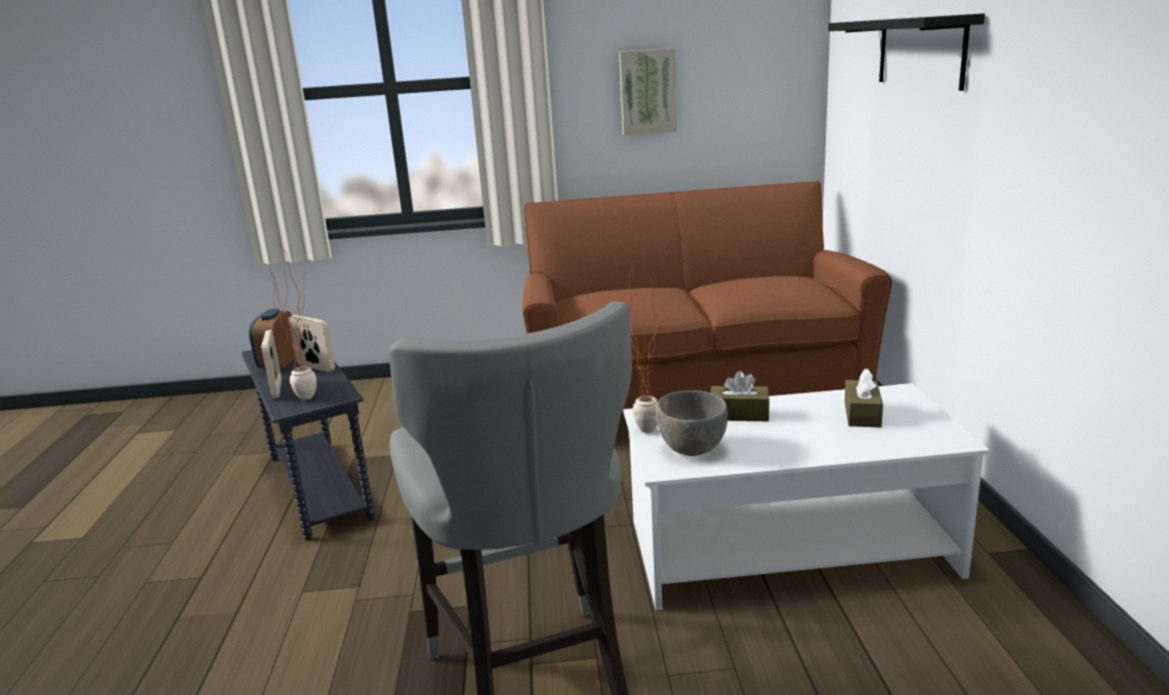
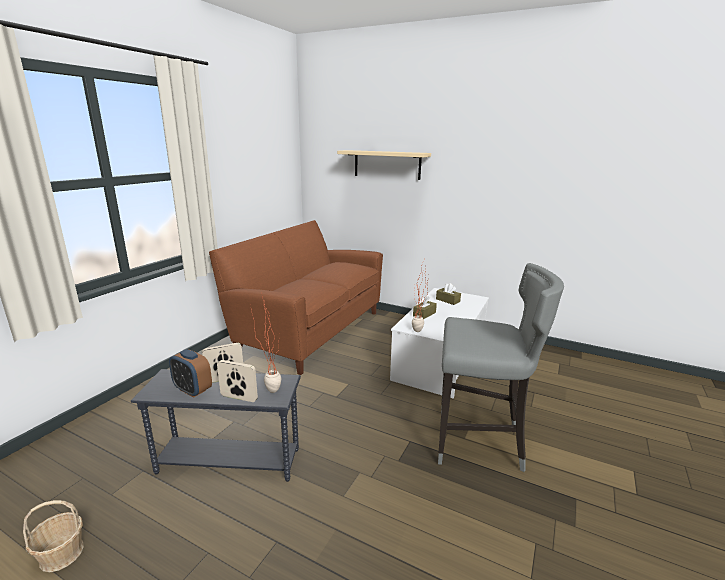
camera: 60 degrees left, 0 degrees up
picture [619,48,677,135] -> none
grey bowl [657,390,728,456] -> none
black shelf [828,13,985,91] -> beige shelf [337,150,431,180]
none -> basket [23,500,84,572]

